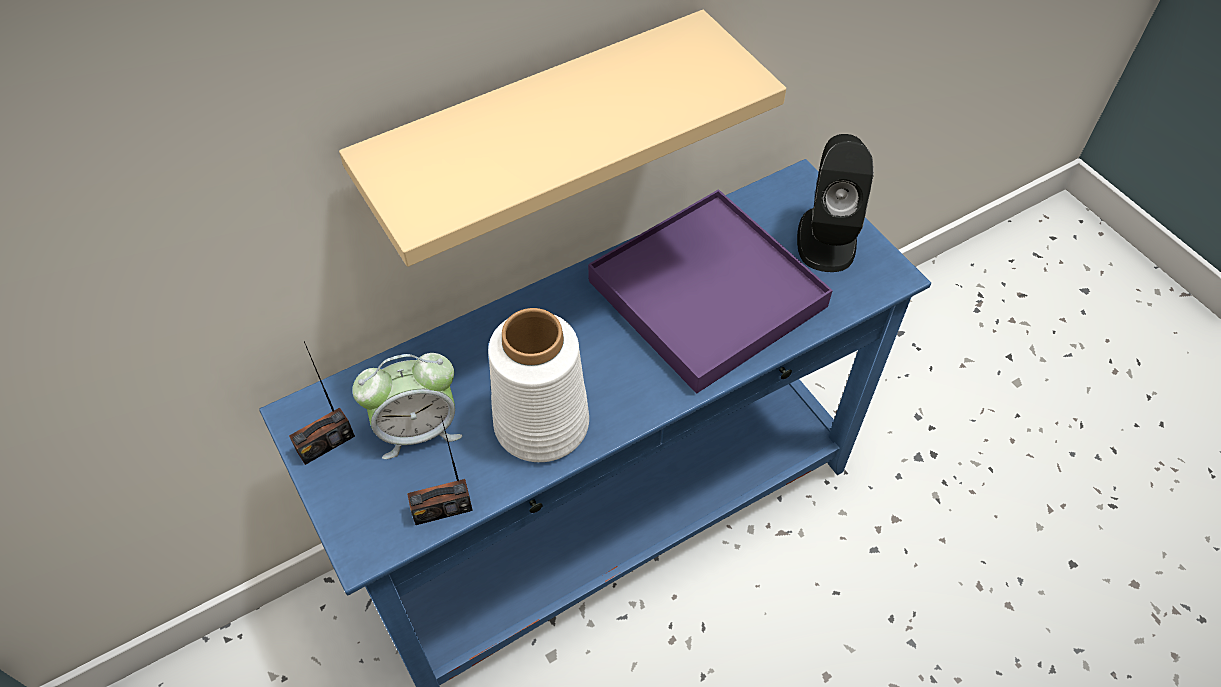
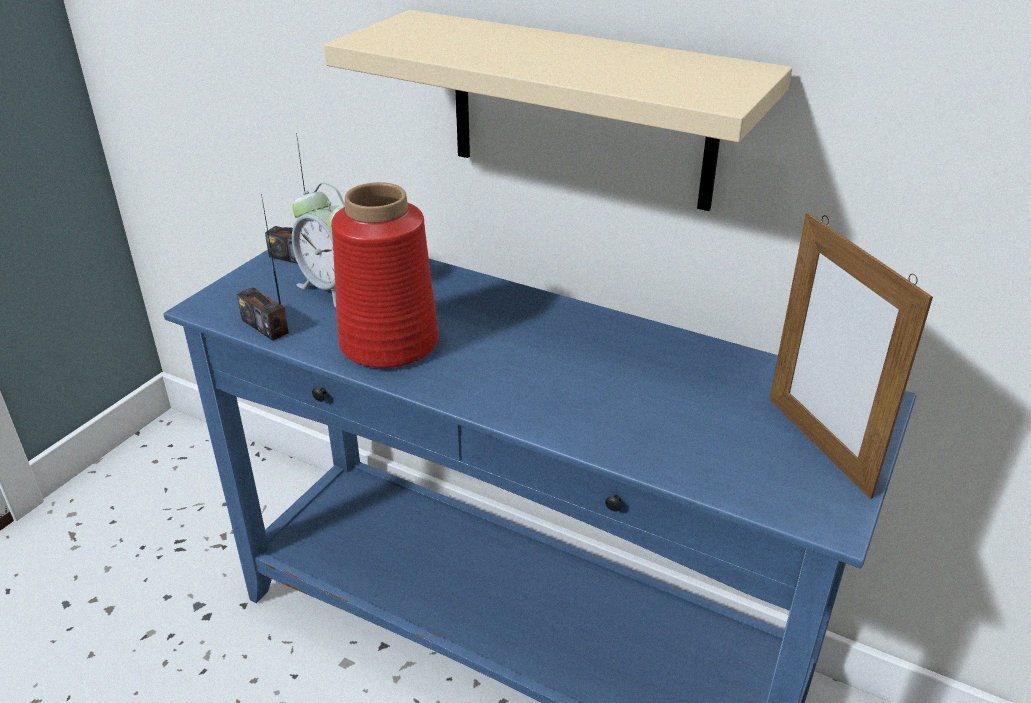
camera: 60 degrees right, 20 degrees down
white vase [488,308,589,462] -> red vase [331,182,439,368]
purple tray [588,189,833,394] -> none
black speaker [797,134,874,272] -> picture frame [769,213,933,499]

